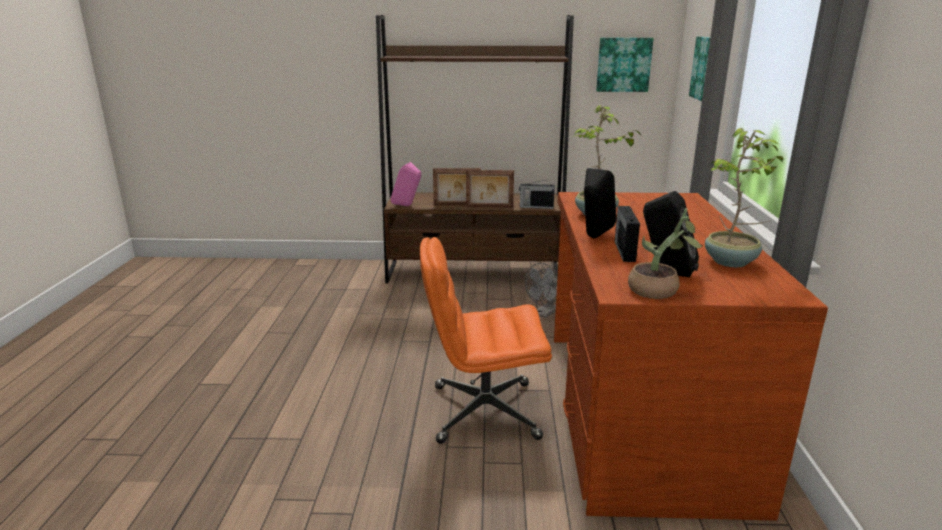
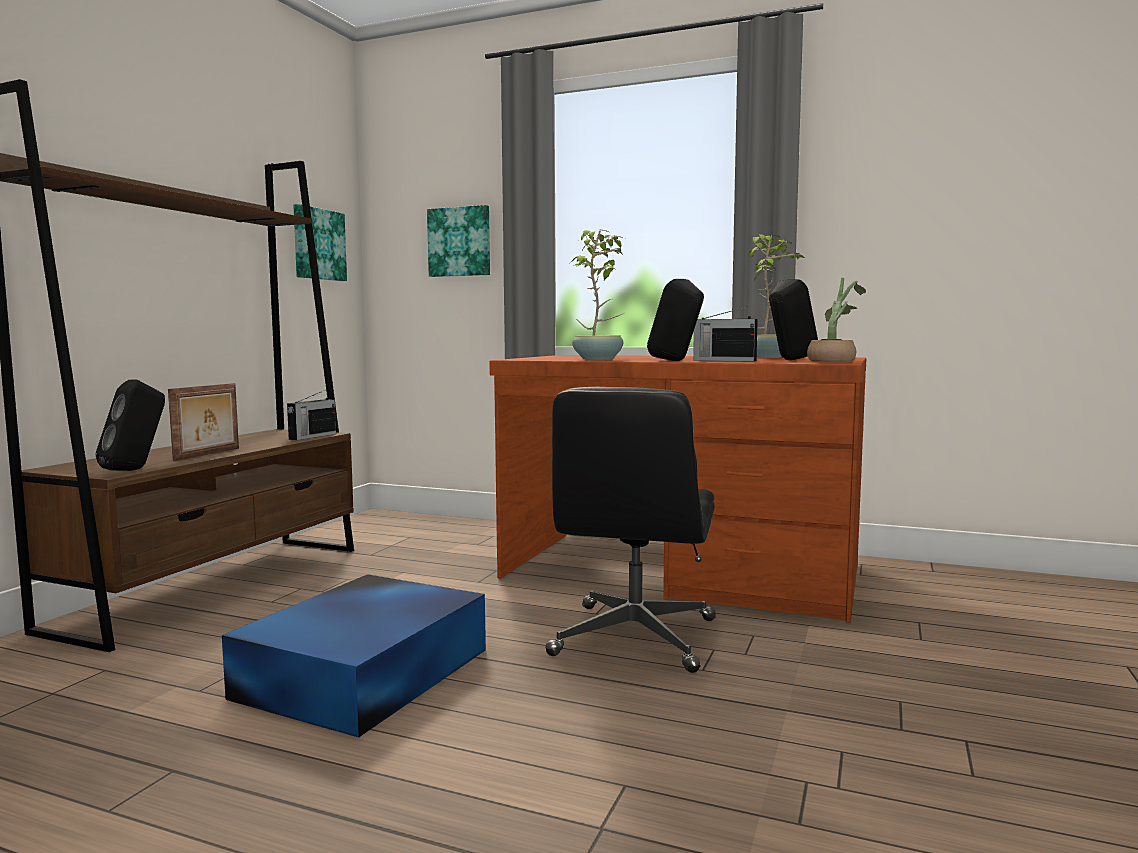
camera: 70 degrees left, 15 degrees down
pink speaker [391,162,421,206] -> black speaker [96,379,165,471]
orange office chair [420,237,552,444] -> black office chair [545,387,716,673]
picture frame [466,170,514,208] -> none
grey fan [525,263,558,318] -> none
none -> blue storage box [222,574,486,737]

